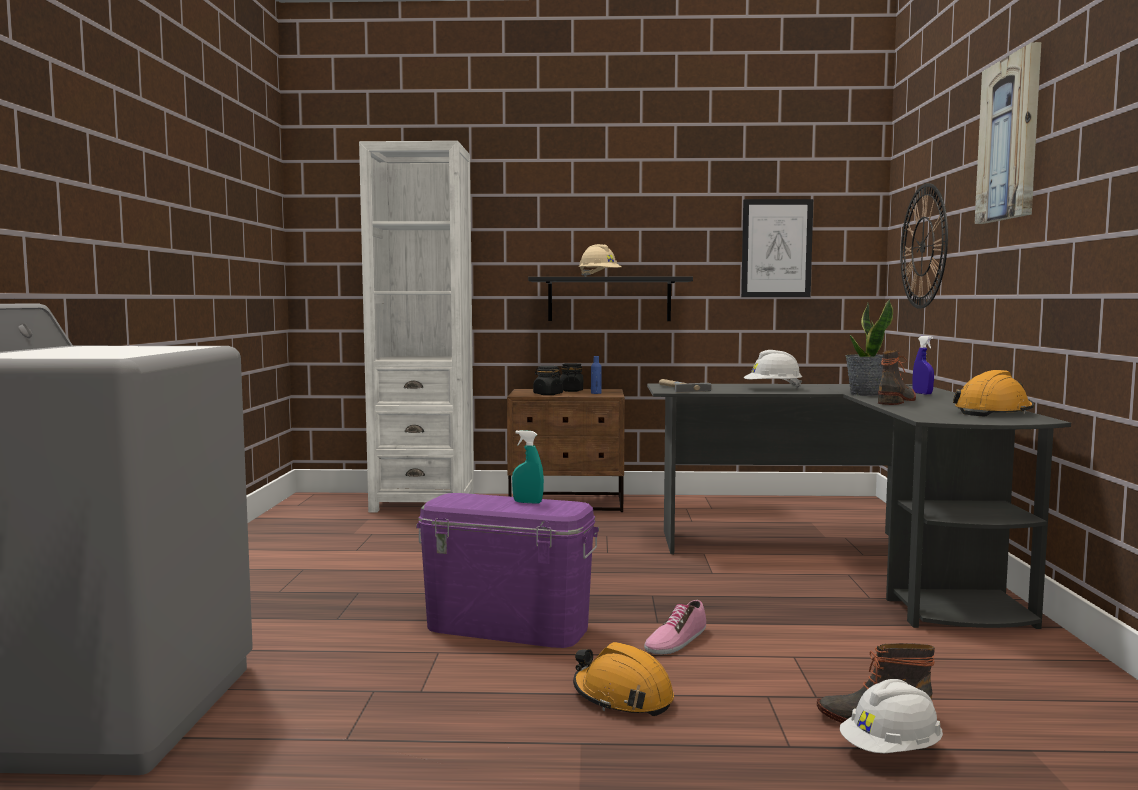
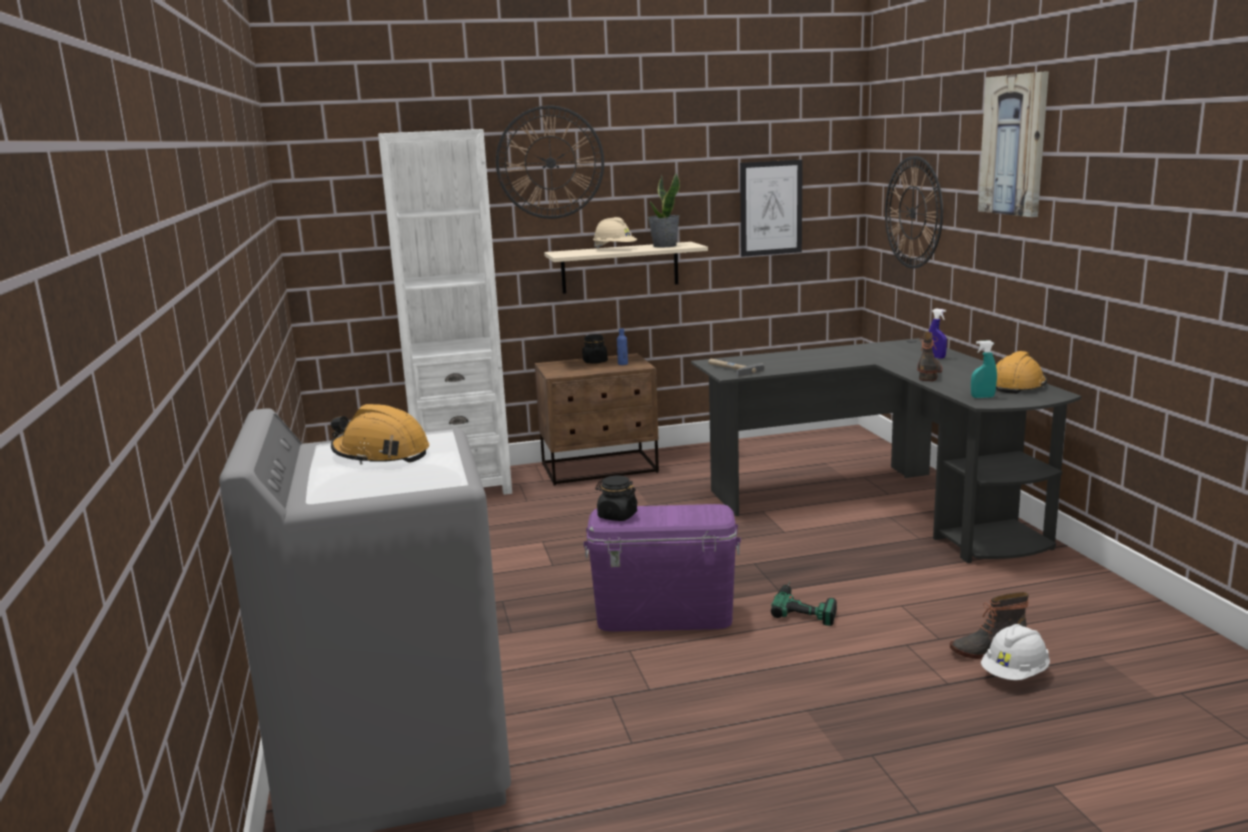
camera: 15 degrees left, 10 degrees up
turquoise spray bottle [512,430,544,504] -> turquoise spray bottle moved to [971,341,997,398]
black shelf [528,277,693,321] -> beige shelf [544,242,708,294]
black jar [533,366,563,395] -> black jar moved to [595,476,638,521]
orange hard hat [573,642,674,716] -> orange hard hat moved to [331,404,429,464]
shoe [644,600,706,655] -> power drill [771,581,837,626]
white hard hat [744,350,802,388] -> none
potted plant [845,299,893,396] -> potted plant moved to [648,172,680,248]
none -> wall clock [496,105,604,219]

